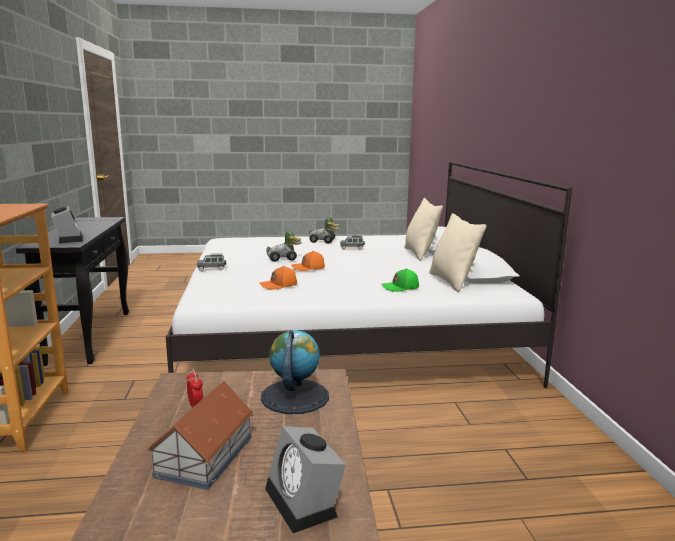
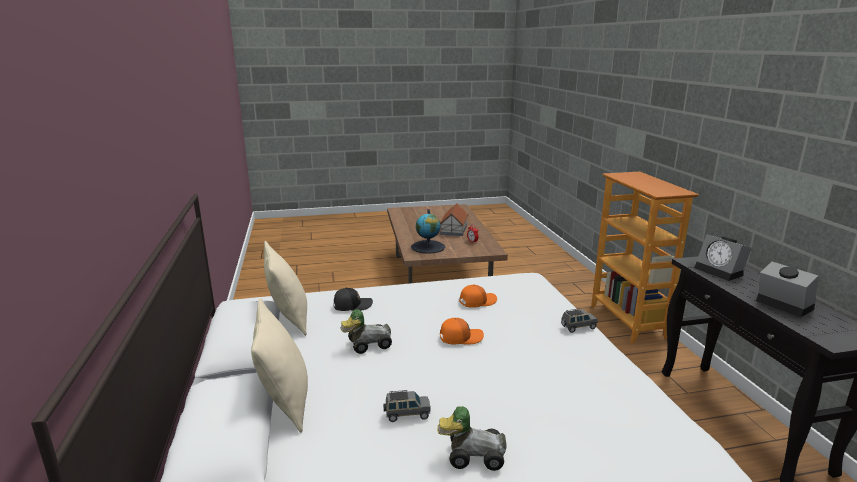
camera: 175 degrees right, 5 degrees up
alarm clock [265,426,346,533] -> alarm clock moved to [756,262,819,317]
toy car [266,231,302,262] -> toy car moved to [340,309,392,354]
green cap [381,268,419,292] -> black cap [334,288,373,311]

